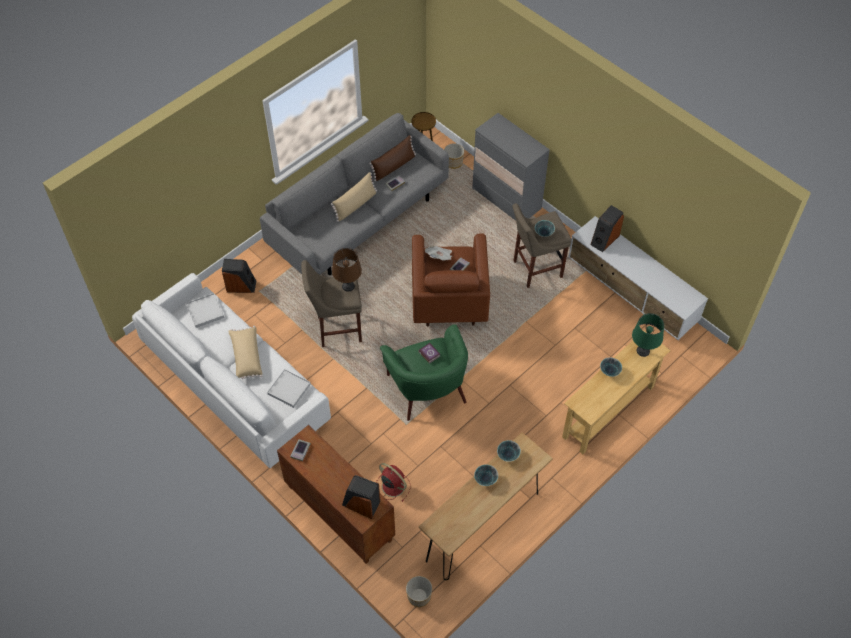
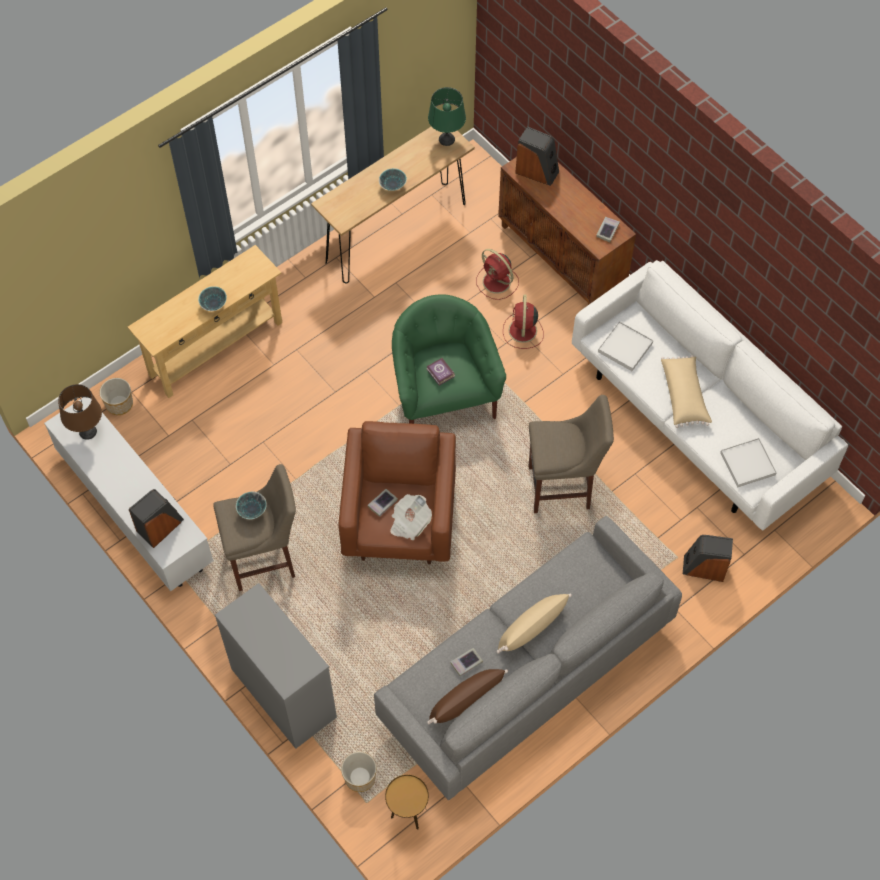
camera: 175 degrees left, 5 degrees up
brown table lamp [332,248,362,291] -> brown table lamp moved to [58,384,102,440]
planter [406,576,432,607] -> planter moved to [99,378,133,415]
bowl [497,440,521,462] -> none
green table lamp [632,313,664,357] -> green table lamp moved to [428,87,466,146]
none -> red fan [503,294,544,349]

